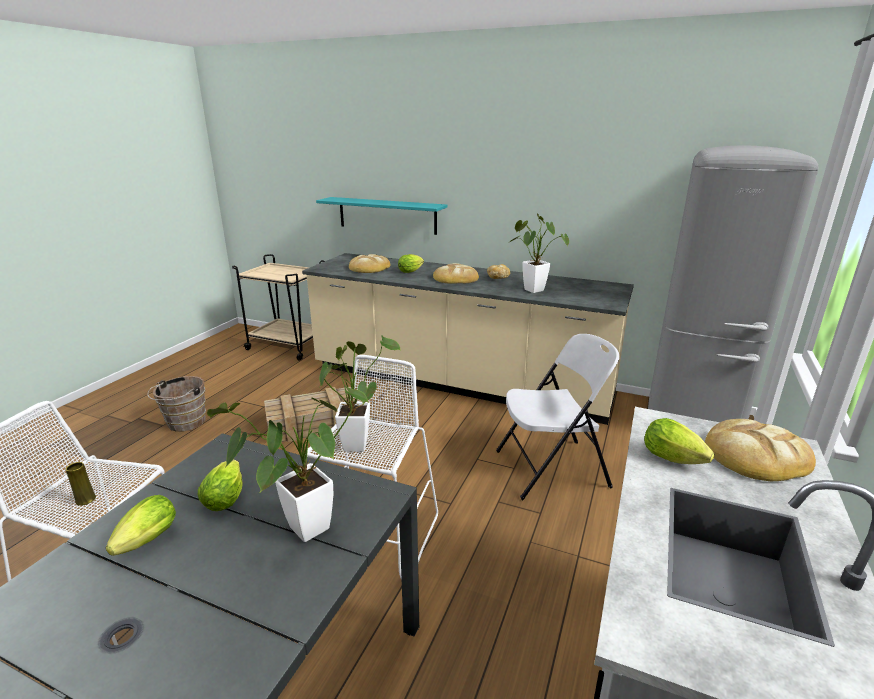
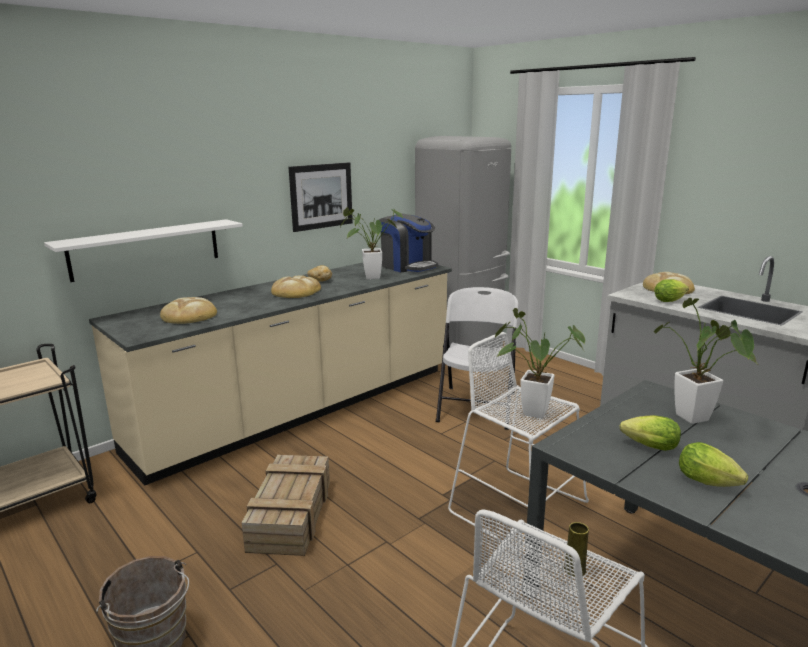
camera: 65 degrees left, 5 degrees down
turquoise shelf [316,197,447,235] -> white shelf [44,219,243,282]
lettuce [398,254,424,273] -> none
none -> picture [288,162,353,232]
none -> coffee machine [379,214,438,272]

